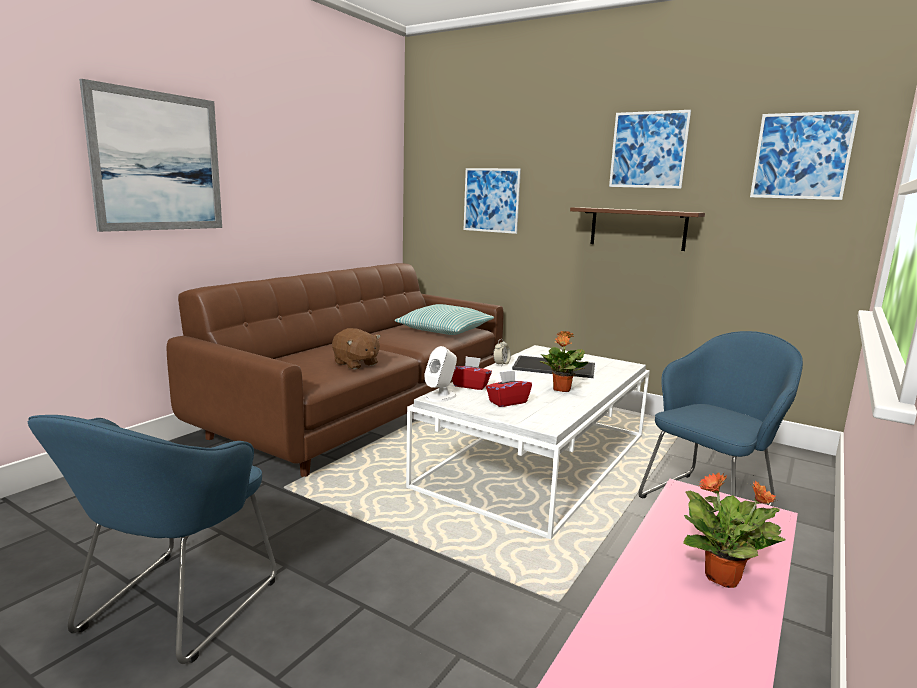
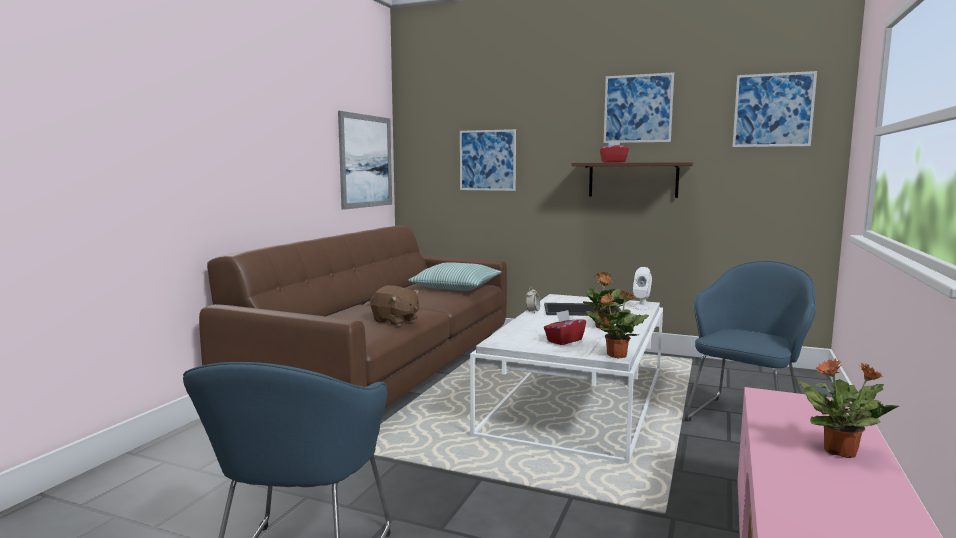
camera: 10 degrees left, 5 degrees down
picture [79,79,222,232] -> picture moved to [338,111,392,210]
white speaker [424,346,457,402] -> white speaker moved to [632,267,652,309]
red tissue box [452,356,492,390] -> red tissue box moved to [600,141,629,163]
none -> potted plant [587,290,649,358]

